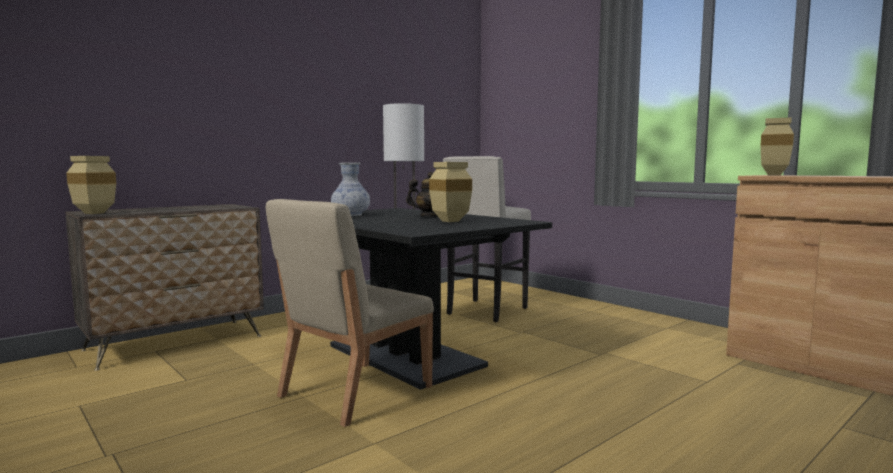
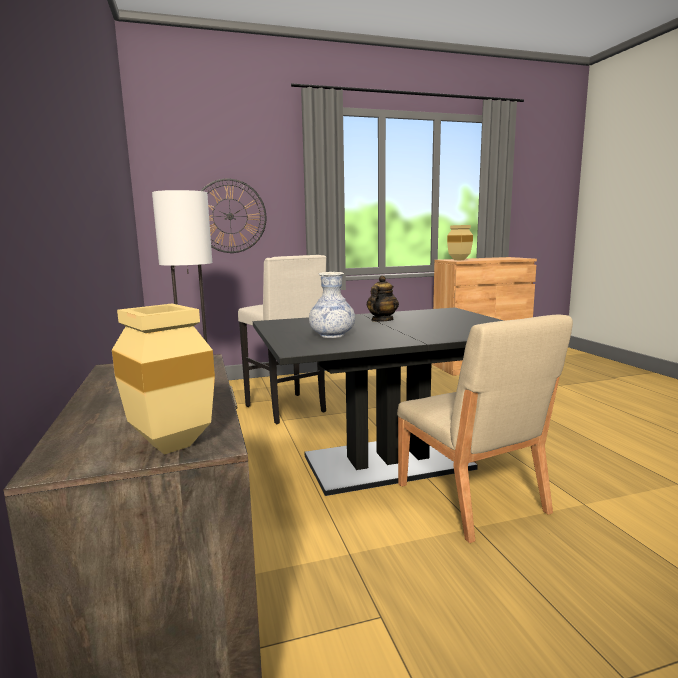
camera: 65 degrees left, 5 degrees up
beige vase [429,162,472,222] -> none
none -> wall clock [201,178,266,253]

